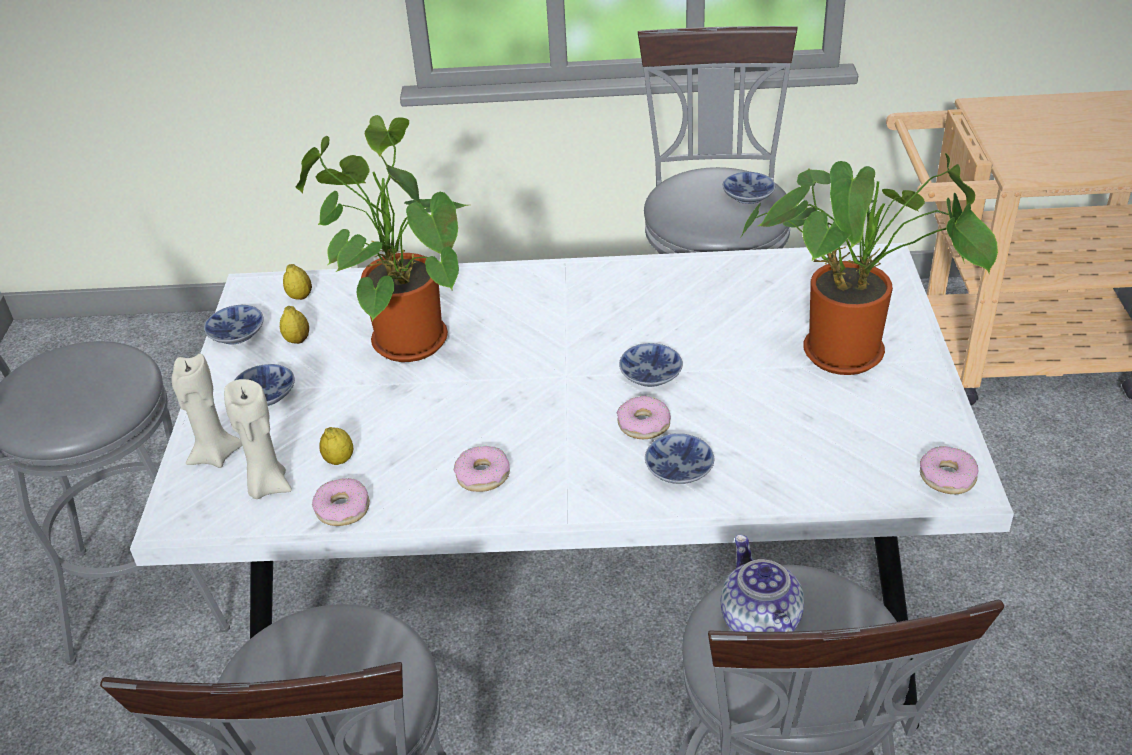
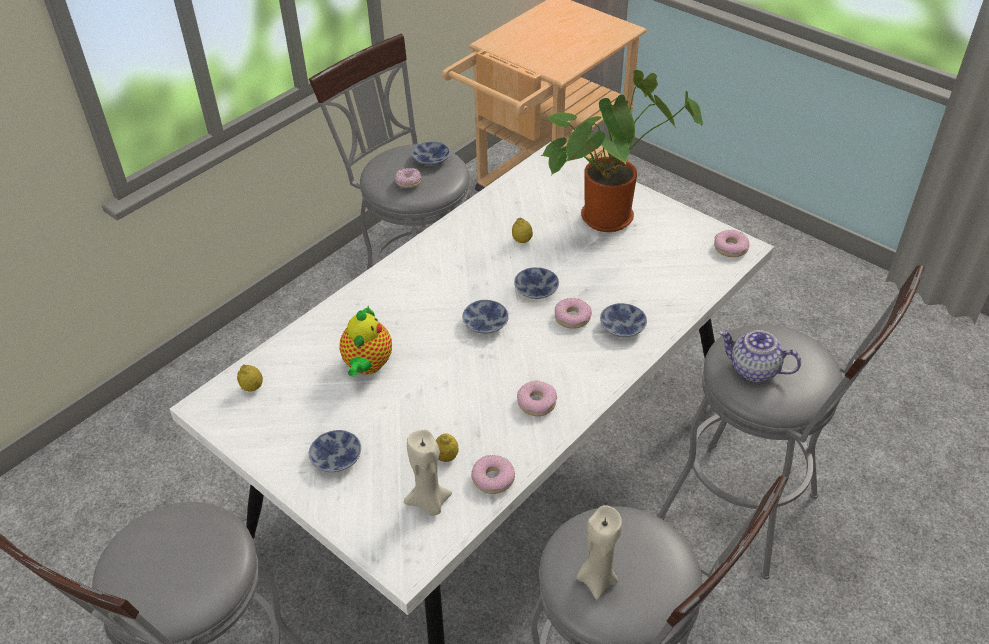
camera: 50 degrees left, 5 degrees up
beige candle [172,354,242,468] -> beige candle moved to [577,505,622,600]
bowl [204,305,264,345] -> bowl moved to [462,300,509,334]
lemon [280,306,309,344] -> lemon moved to [512,217,533,243]
potted plant [296,115,468,362] -> teapot [339,306,392,377]
none -> donut [395,168,422,188]

